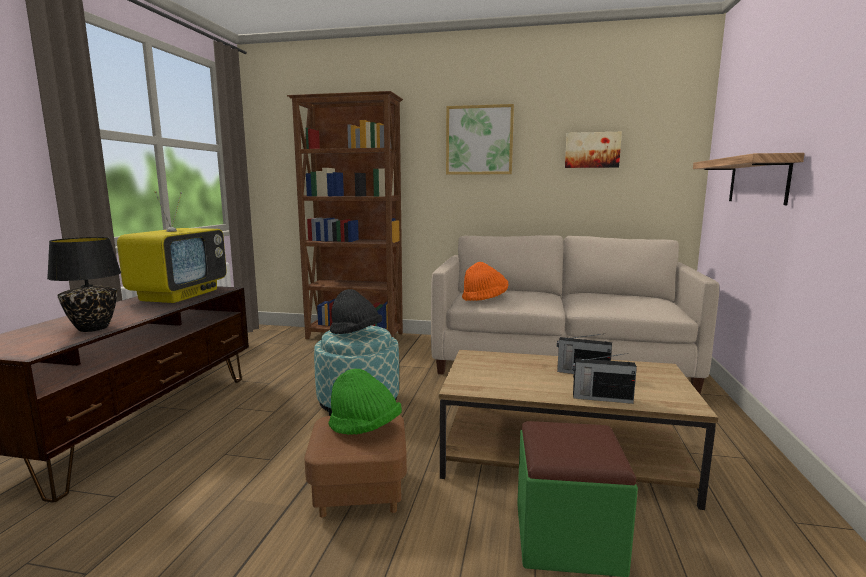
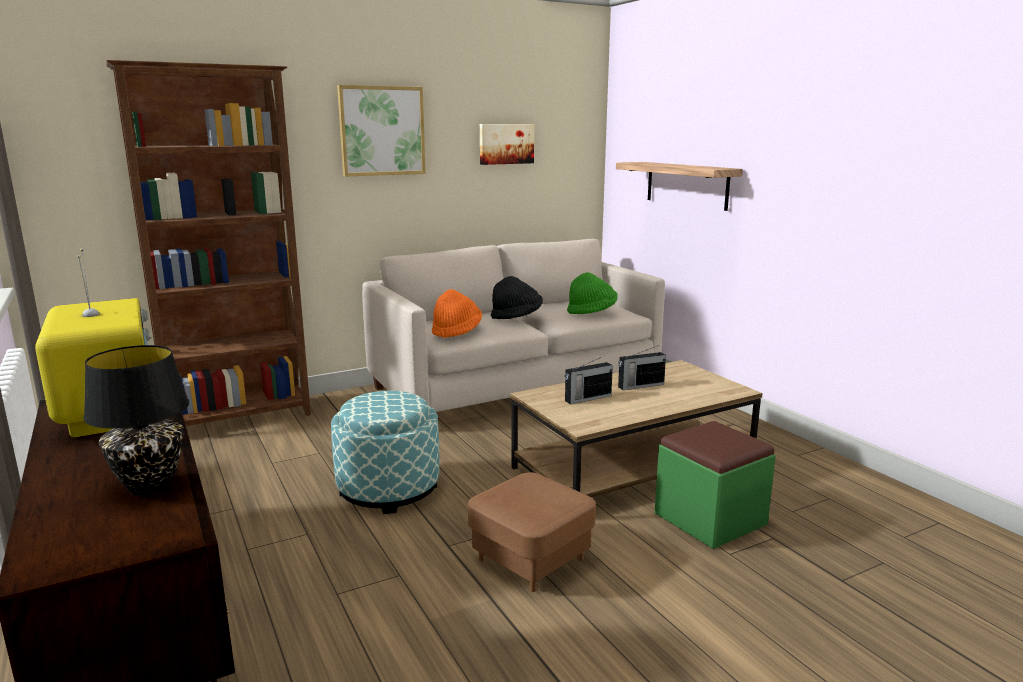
camera: 40 degrees left, 5 degrees up
green hat [328,369,402,435] -> green hat moved to [567,272,618,314]
black hat [330,289,382,334] -> black hat moved to [491,276,543,319]
radio [572,353,637,404] -> radio moved to [565,357,613,404]

